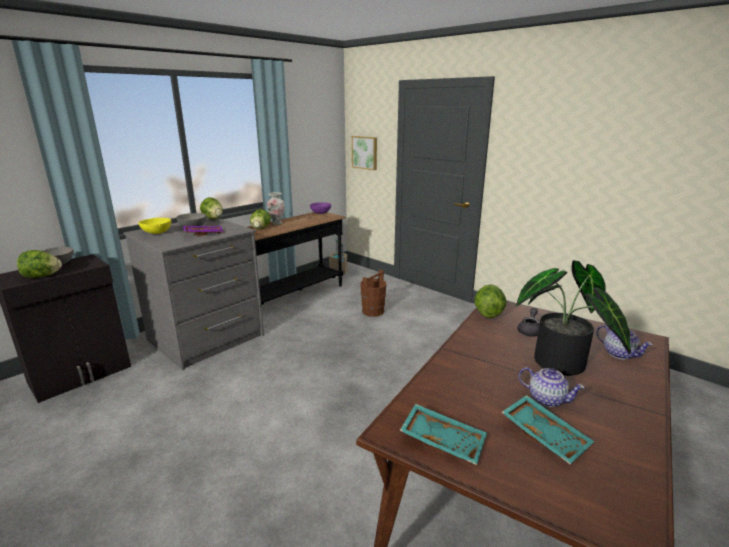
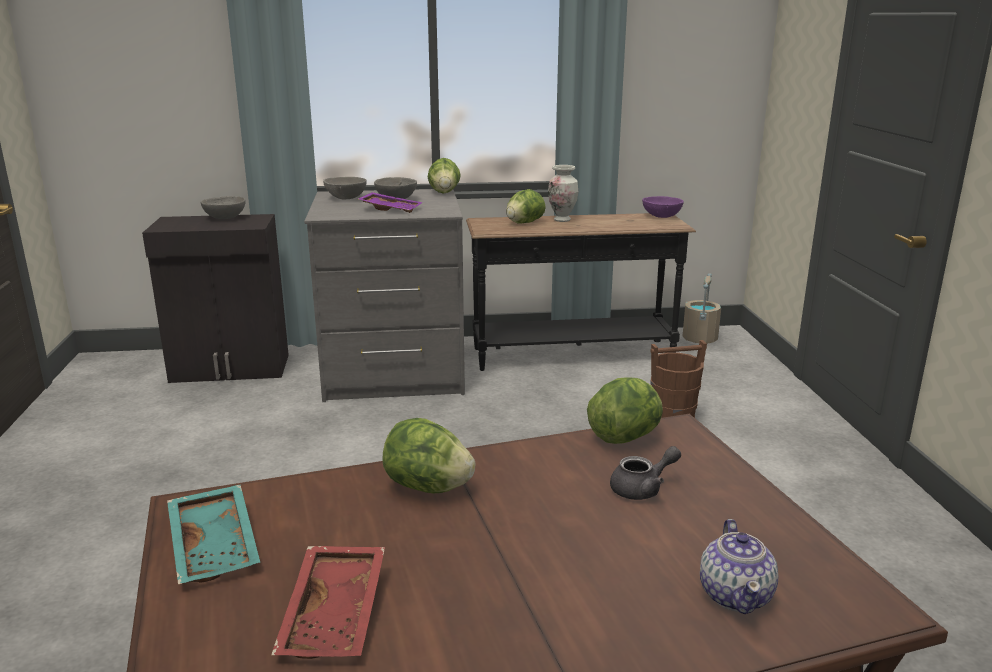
camera: 40 degrees right, 0 degrees up
lettuce [17,250,62,278] -> lettuce moved to [382,418,475,493]
yellow bowl [139,218,171,234] -> grey bowl [323,177,367,200]
picture [352,136,377,170] -> none
turquoise tray [501,395,594,464] -> red tray [271,546,385,659]
potted plant [516,260,631,376] -> none
teapot [519,367,585,407] -> none

